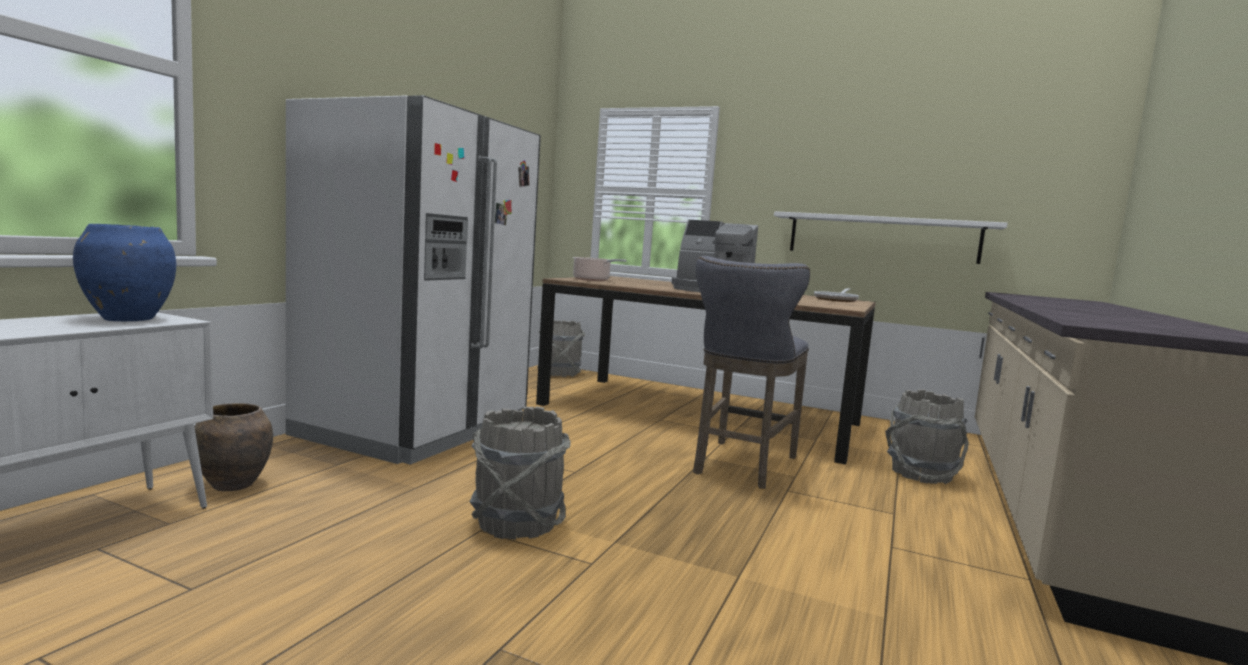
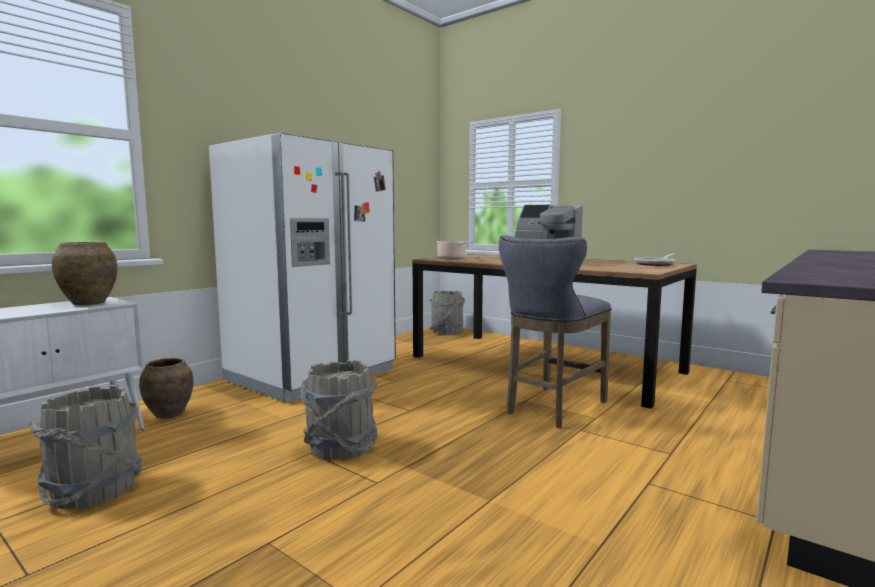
camera: 15 degrees right, 0 degrees up
blue vase [73,224,176,322] -> brown vase [52,242,117,305]
white shelf [774,211,1008,264] -> none
grey bucket [885,389,969,484] -> grey bucket moved to [29,385,142,510]

